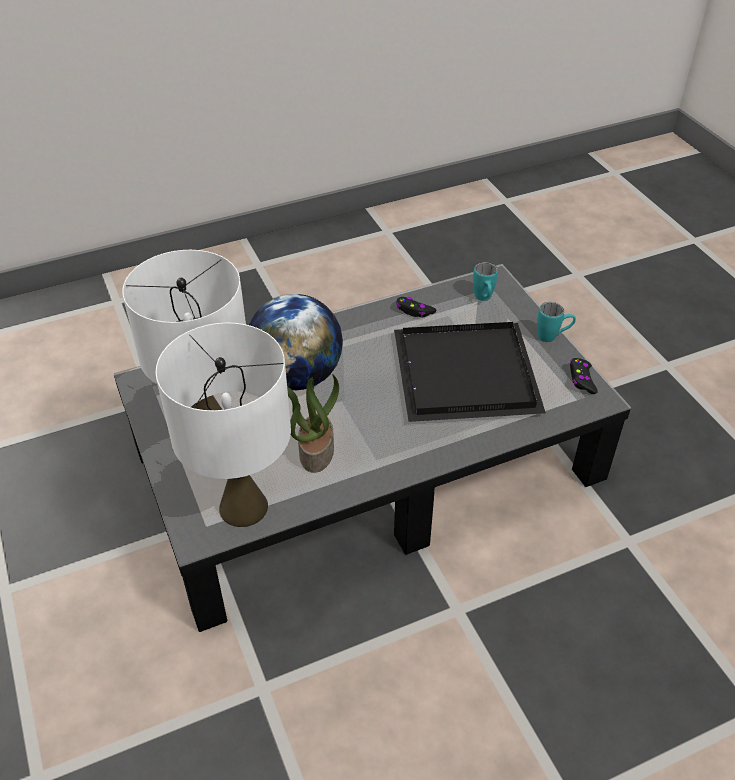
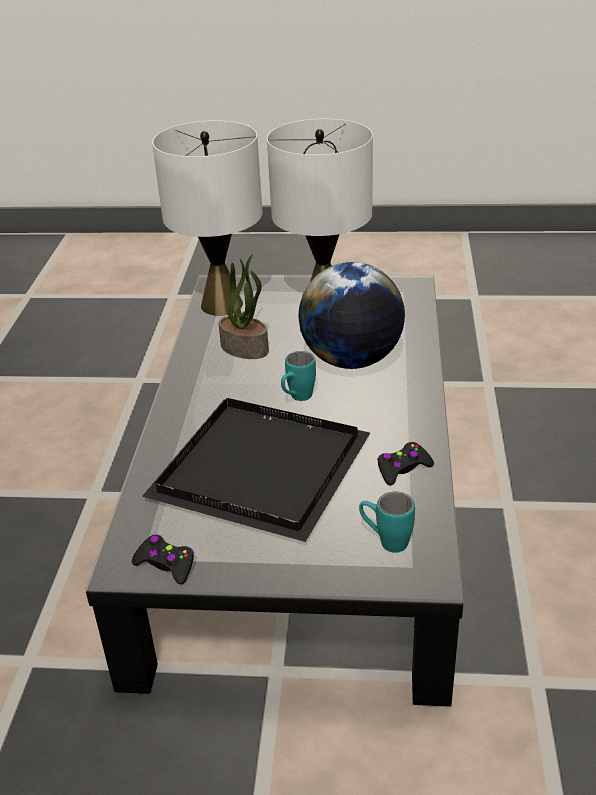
camera: 120 degrees right, 10 degrees down
turquoise mug [537,302,576,342] -> turquoise mug moved to [281,351,316,401]

